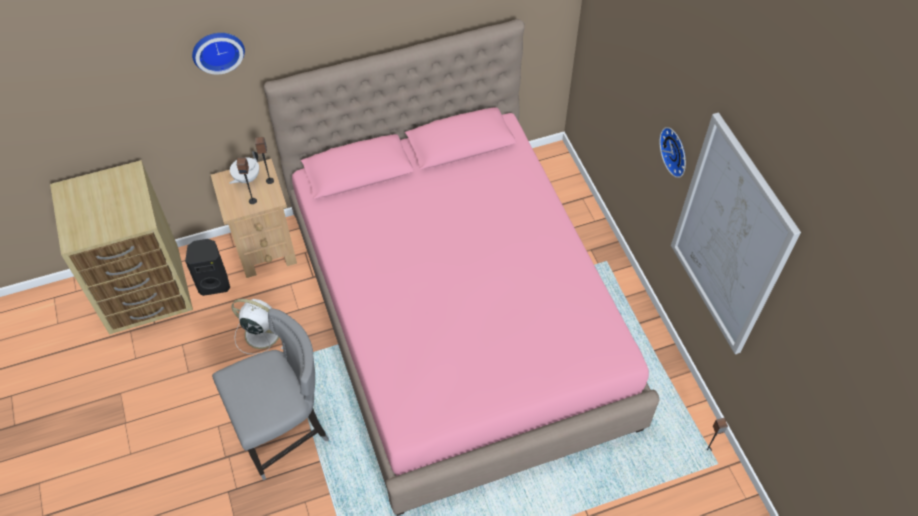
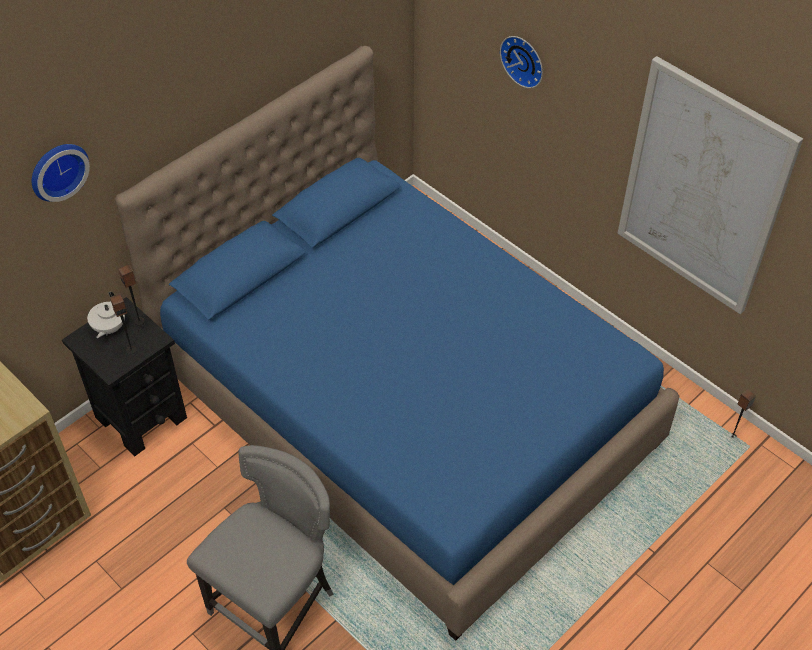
camera: 25 degrees left, 5 degrees down
black speaker [185,239,230,296] -> none
beige nightstand [211,159,297,278] -> black nightstand [62,297,187,457]
white fan [232,299,283,355] -> none
pink bed [264,19,660,516] -> blue bed [115,46,679,641]
wall clock [659,127,686,178] -> wall clock moved to [500,36,543,88]

